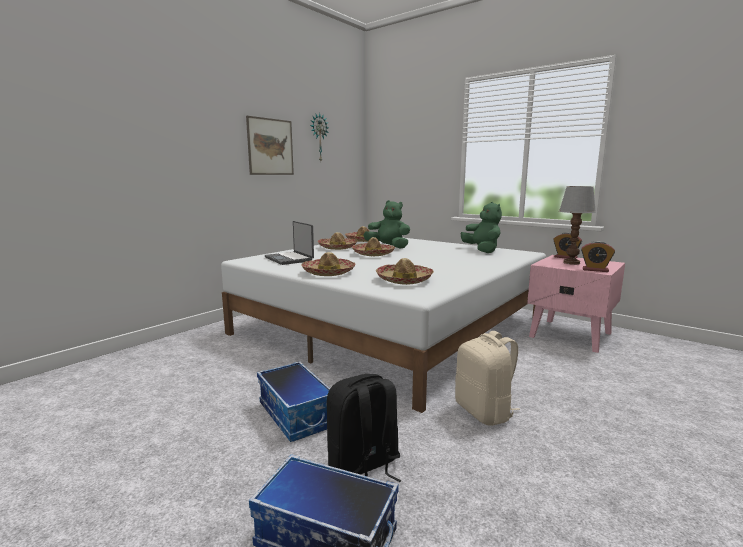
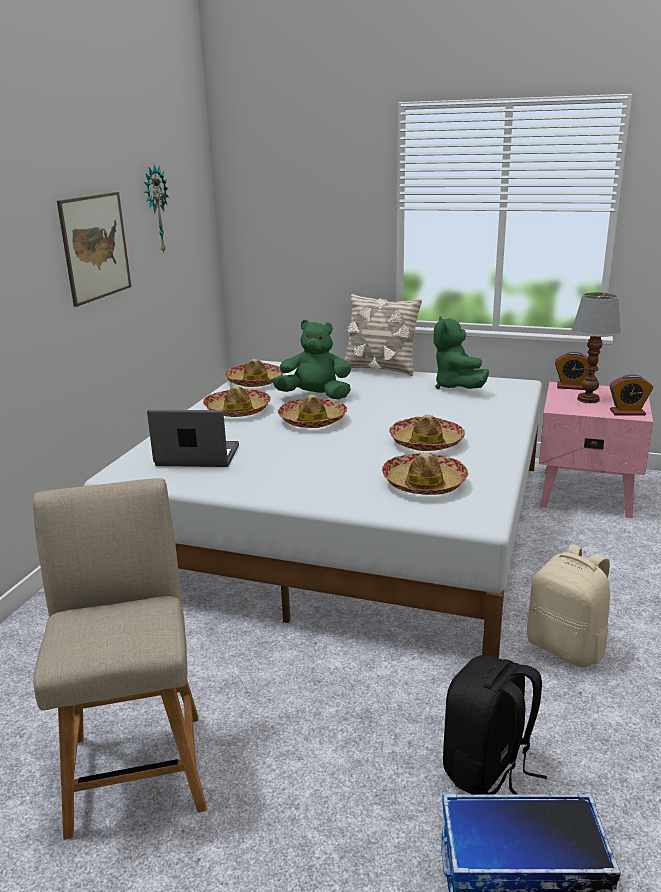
camera: 20 degrees left, 10 degrees up
storage box [257,361,330,442] -> none
laptop [265,221,314,265] -> laptop turned 150 degrees clockwise [147,410,239,467]
hat [301,252,356,276] -> hat moved to [389,414,465,451]
green plush toy [461,202,502,253] -> green plush toy turned 150 degrees counterclockwise [433,316,489,389]
none -> beige chair [33,478,207,840]
none -> beige pillow [344,294,422,376]

